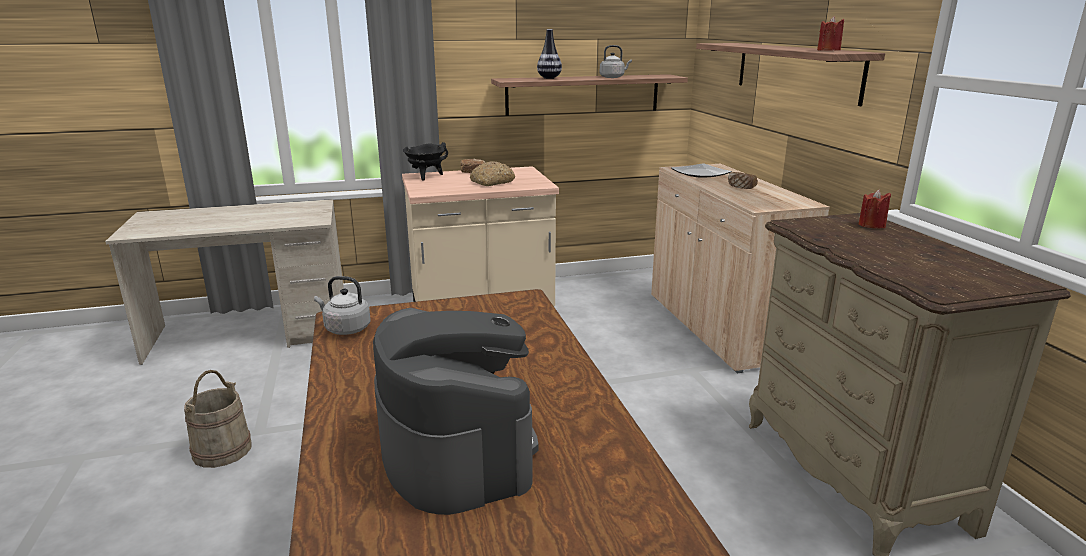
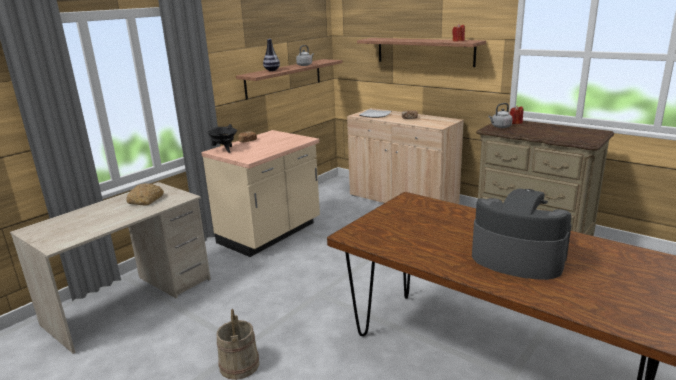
camera: 35 degrees left, 0 degrees up
grey kettle [314,276,370,335] -> grey kettle moved to [488,103,513,128]
bread [470,161,515,186] -> bread moved to [126,183,164,205]

